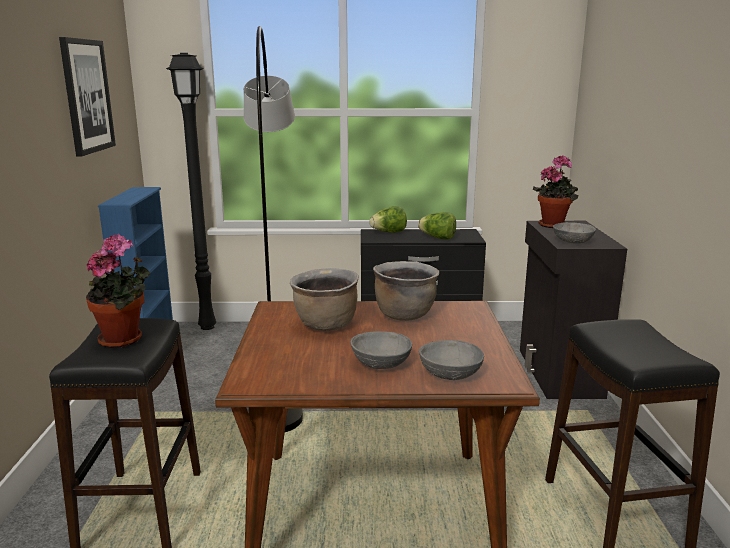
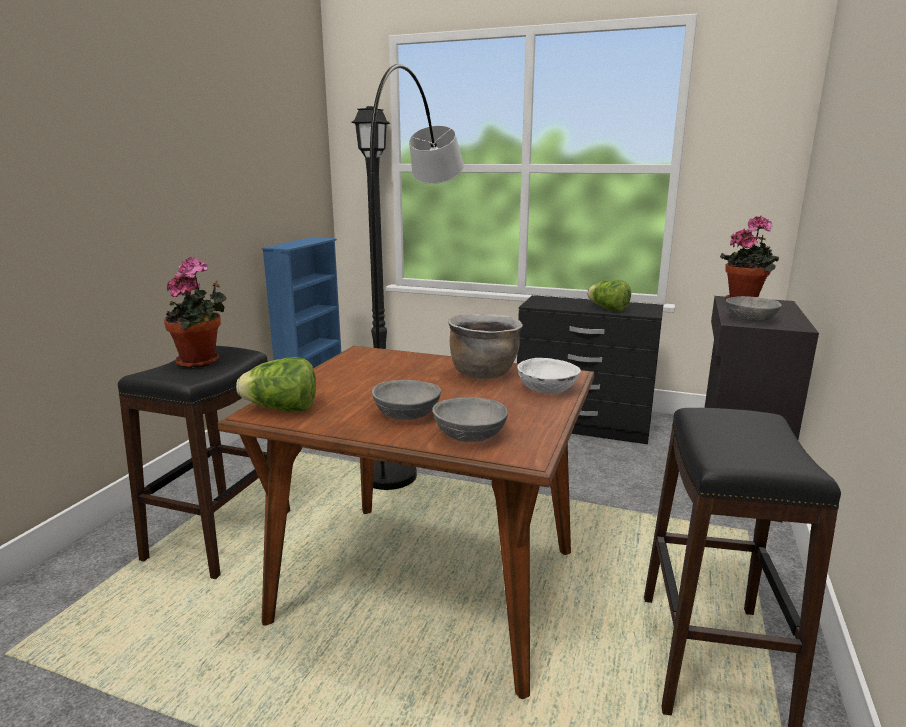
camera: 20 degrees right, 0 degrees up
picture [59,37,116,157] -> none
brown cooking pot [290,268,359,331] -> none
lettuce [369,206,407,233] -> lettuce moved to [236,357,316,412]
none -> white bowl [517,358,581,394]

